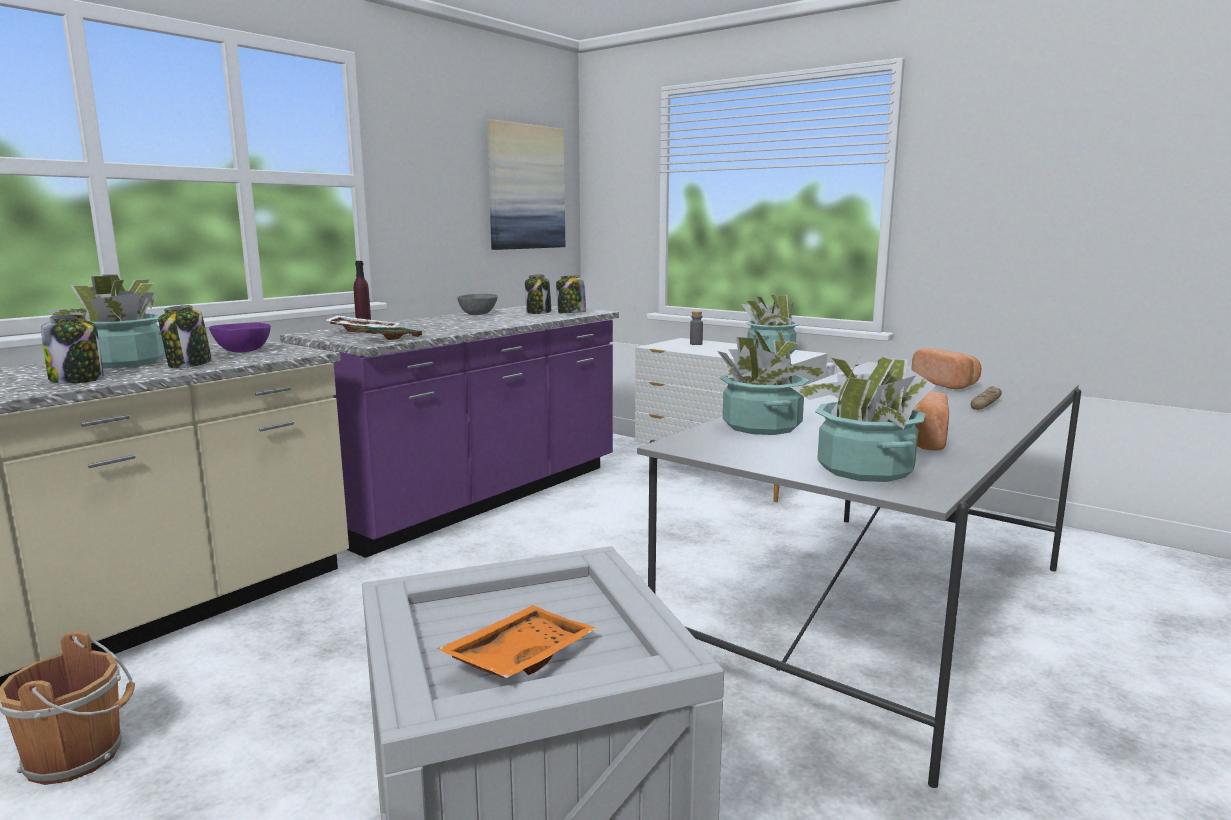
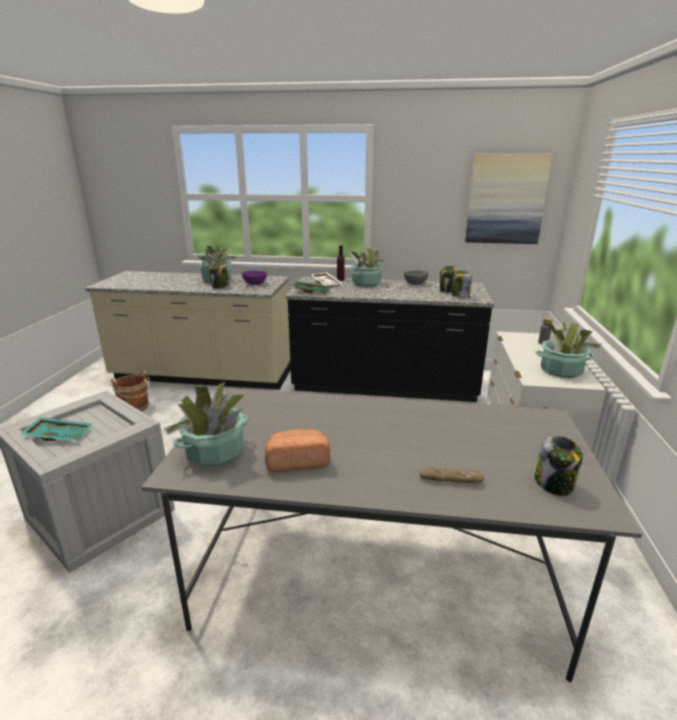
camera: 60 degrees right, 10 degrees up
jar [41,314,104,384] -> jar moved to [535,436,583,496]
purple counter [280,306,619,558] -> black counter [285,277,495,402]
orange tray [437,605,598,678] -> turquoise tray [21,417,92,442]
potted plant [717,330,832,435] -> potted plant moved to [349,247,385,286]
bread [911,348,981,390] -> none

